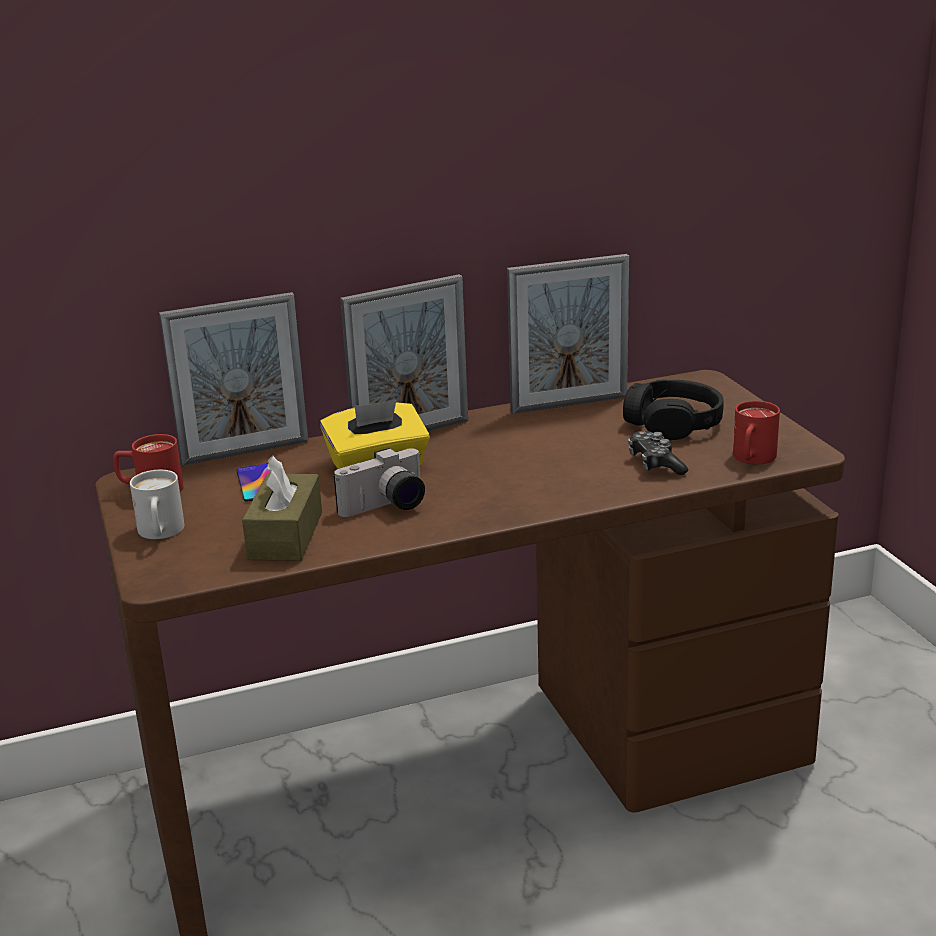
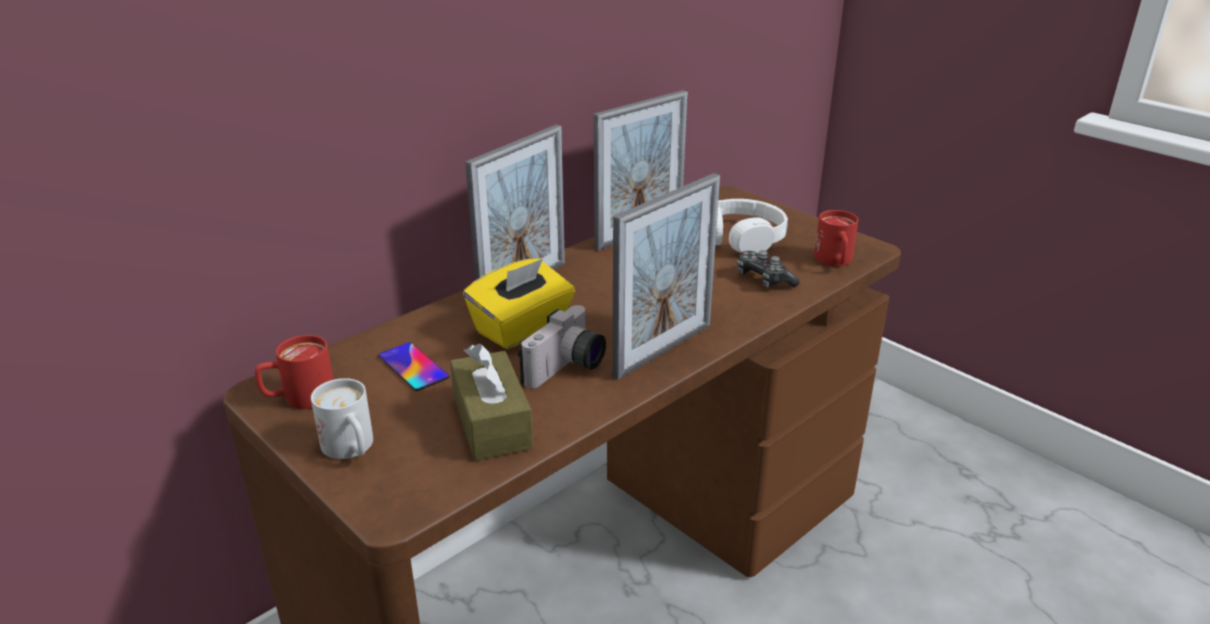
camera: 25 degrees left, 5 degrees up
picture frame [159,292,309,466] -> picture frame moved to [612,173,720,380]
black headphones [623,379,724,440] -> white headphones [715,199,788,254]

